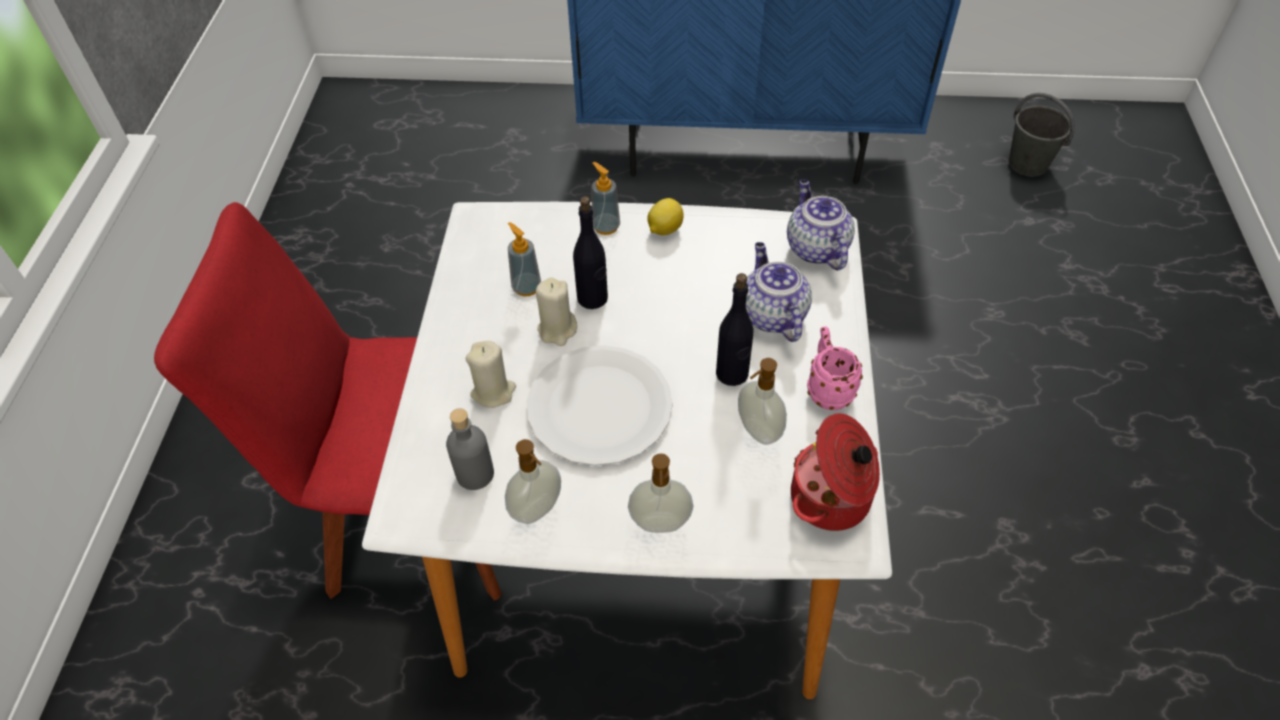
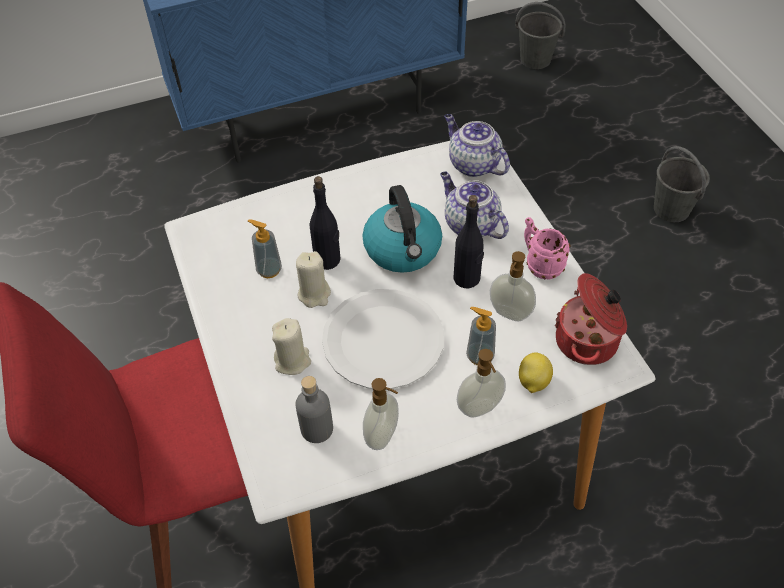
camera: 25 degrees left, 0 degrees up
soap dispenser [592,162,620,235] -> soap dispenser moved to [466,307,496,365]
lemon [647,198,684,236] -> lemon moved to [519,352,553,393]
none -> kettle [362,185,442,273]
none -> grey bucket [654,146,710,222]

